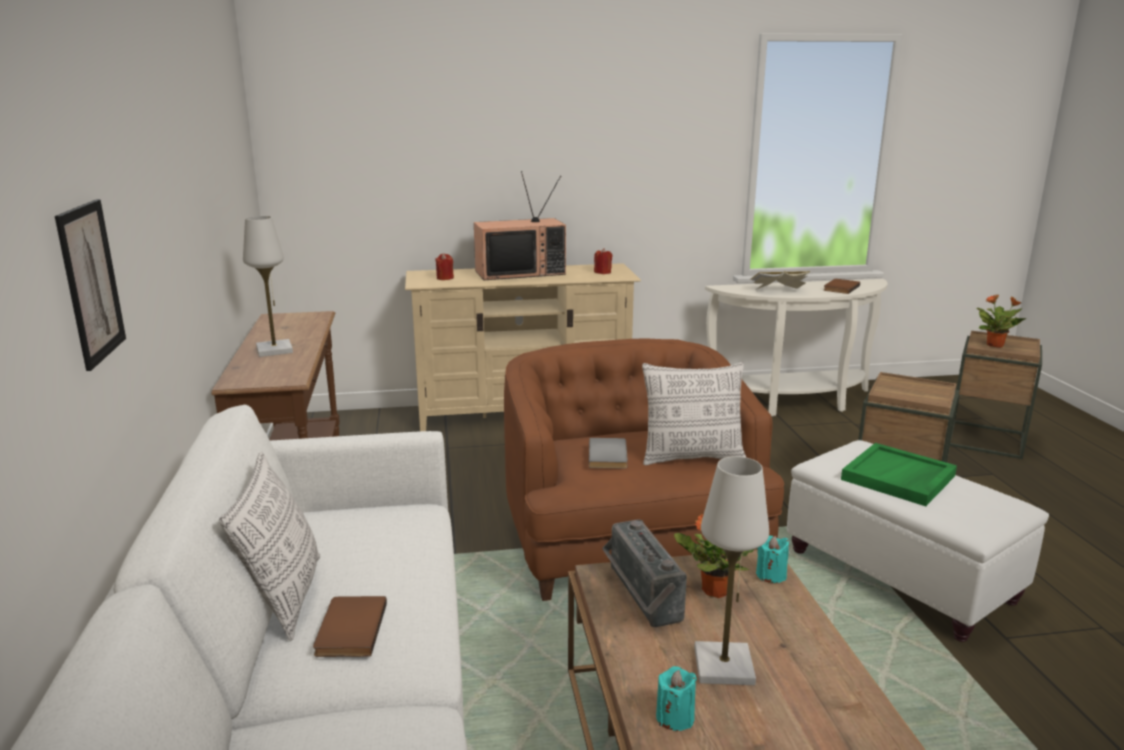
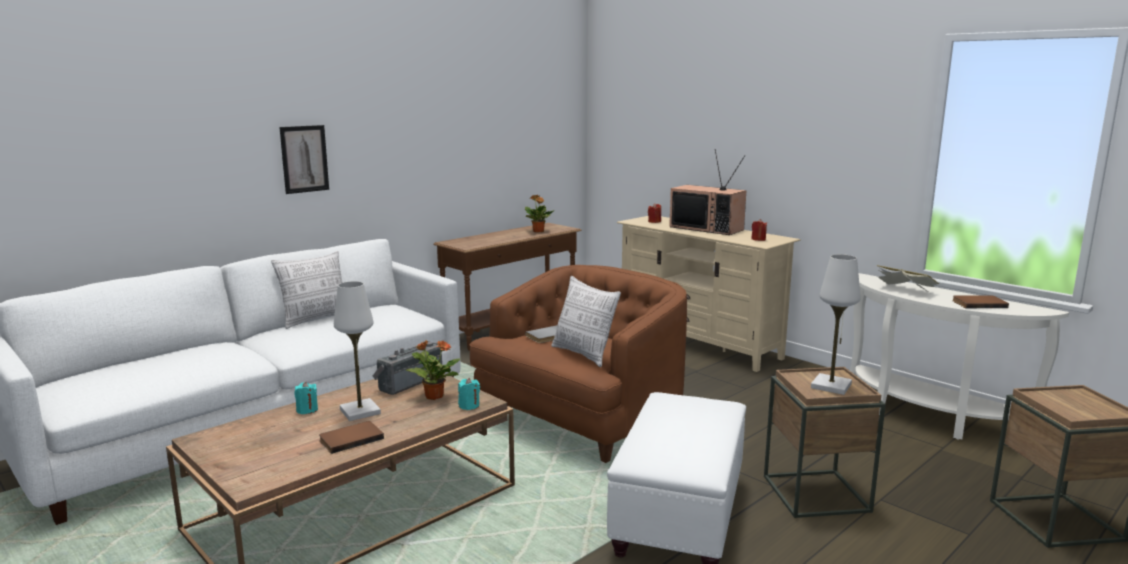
camera: 55 degrees right, 5 degrees down
white table lamp [243,216,293,357] -> white table lamp moved to [811,254,861,395]
brown book [313,596,387,657] -> brown book moved to [319,421,384,454]
green tray [841,443,957,506] -> none
potted plant [977,295,1026,348] -> potted plant moved to [525,195,555,232]

